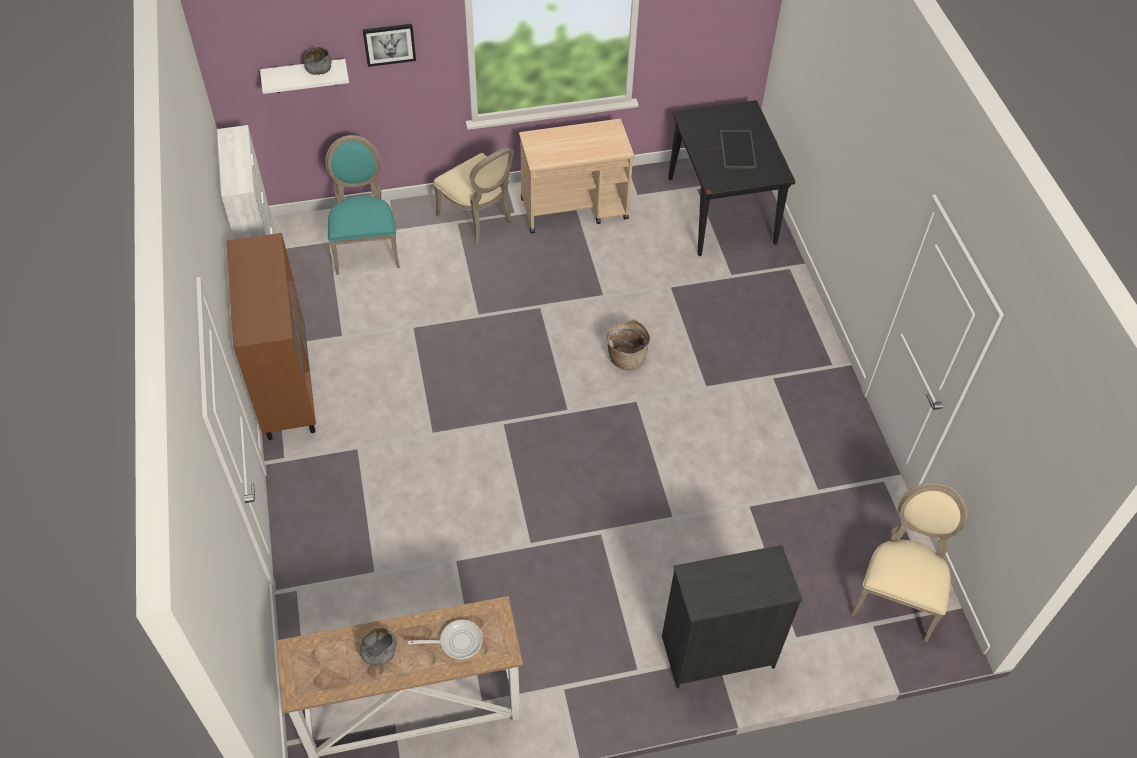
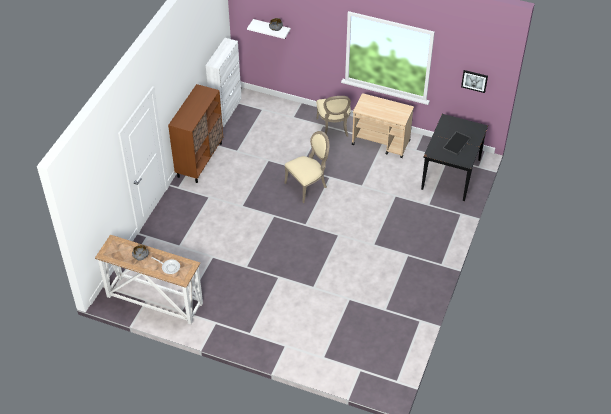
camera: 35 degrees right, 5 degrees down
turquoise chair [325,135,400,275] -> none
picture [362,24,416,67] -> picture moved to [461,70,488,93]
basket [606,320,650,370] -> none
black dresser [662,545,802,688] -> none
beige chair [851,482,969,642] -> beige chair moved to [284,131,329,203]

